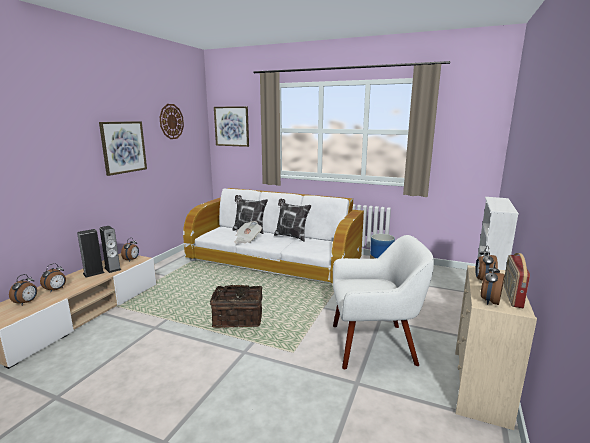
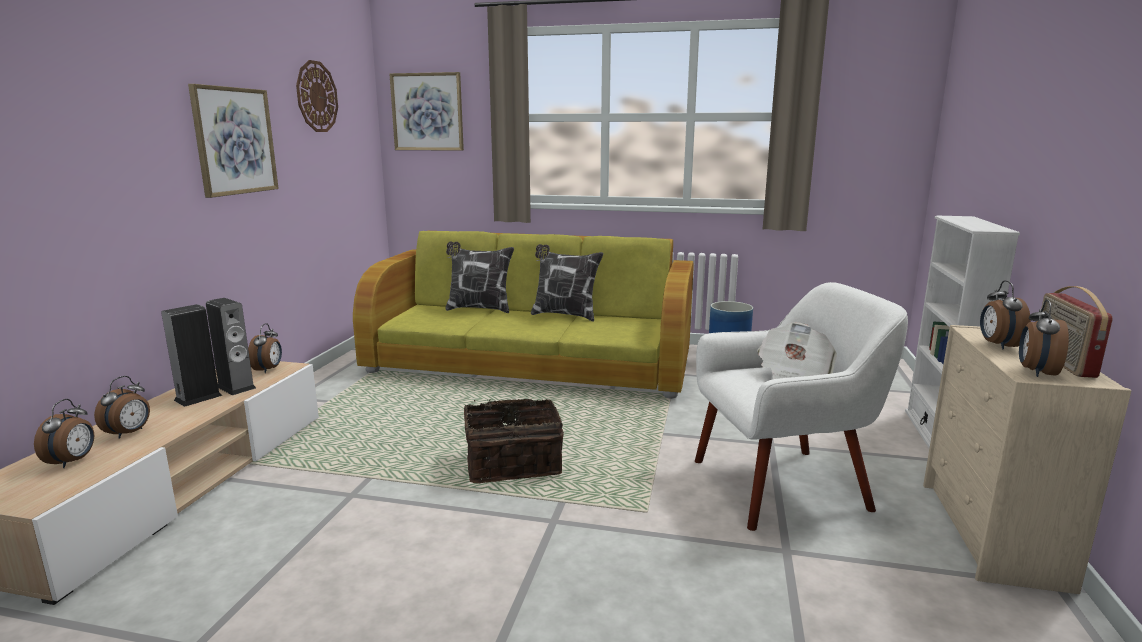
camera: 10 degrees left, 0 degrees up
white sofa [183,188,364,283] -> green sofa [353,231,694,399]
newspaper [235,221,262,244] -> newspaper moved to [757,322,837,379]

